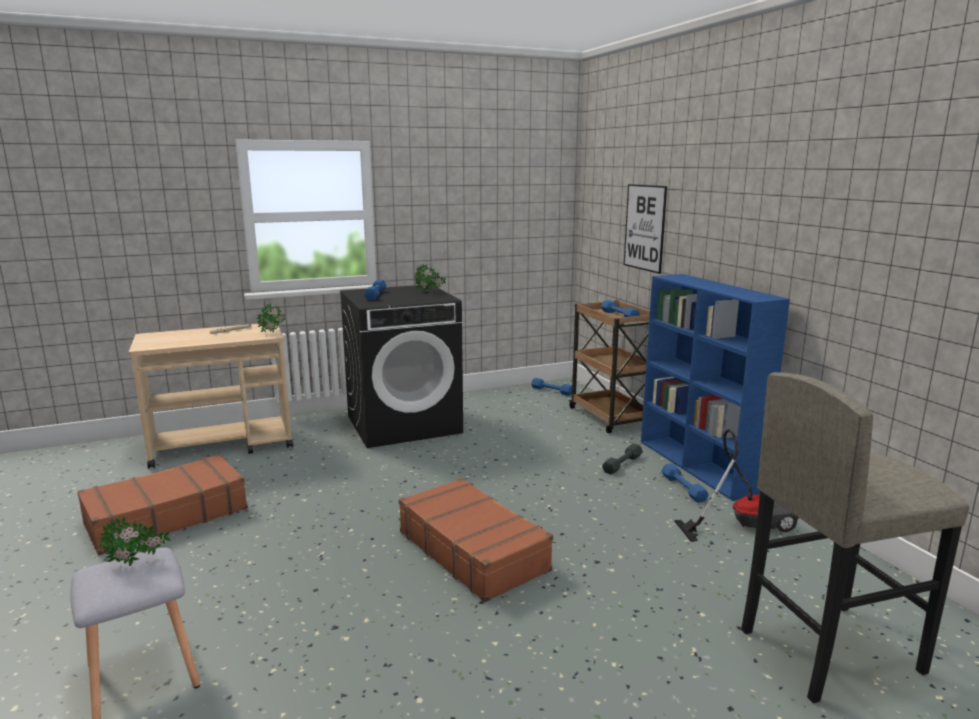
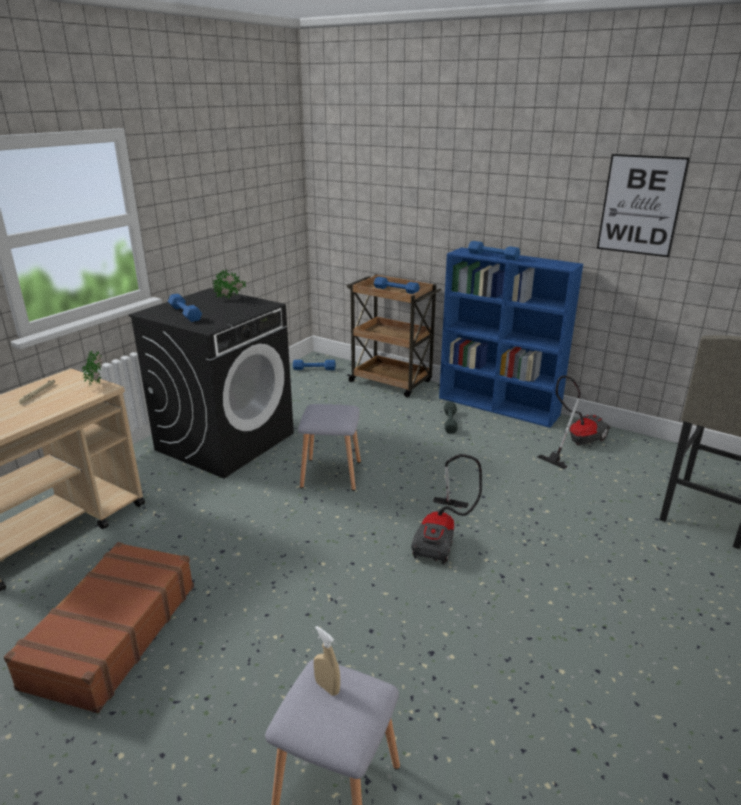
camera: 35 degrees left, 10 degrees up
potted plant [100,516,171,566] -> beige spray bottle [314,626,340,696]
brown suitcase [399,478,553,602] -> vacuum cleaner [411,454,482,564]
picture [624,184,667,274] -> picture moved to [597,154,690,257]
blue dumbbell [661,463,709,503] -> blue dumbbell moved to [468,241,520,260]
none -> grey stool [298,404,361,491]

